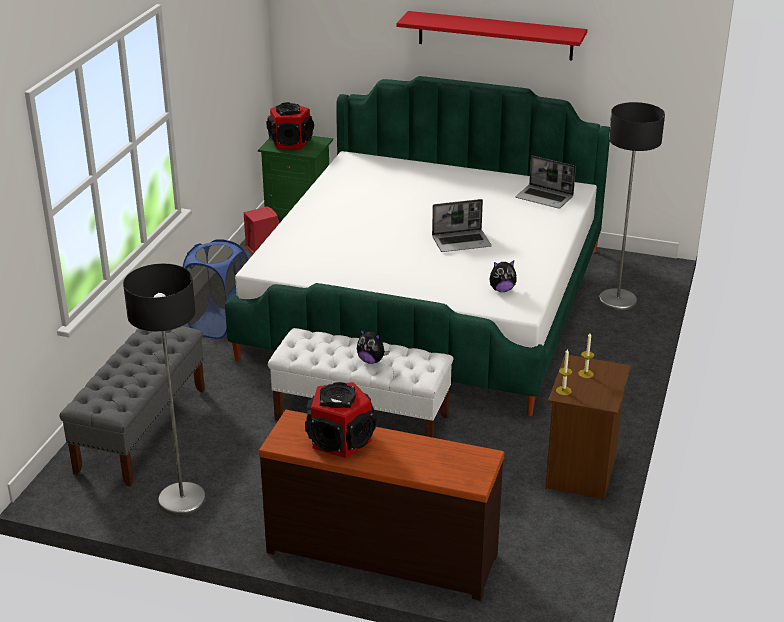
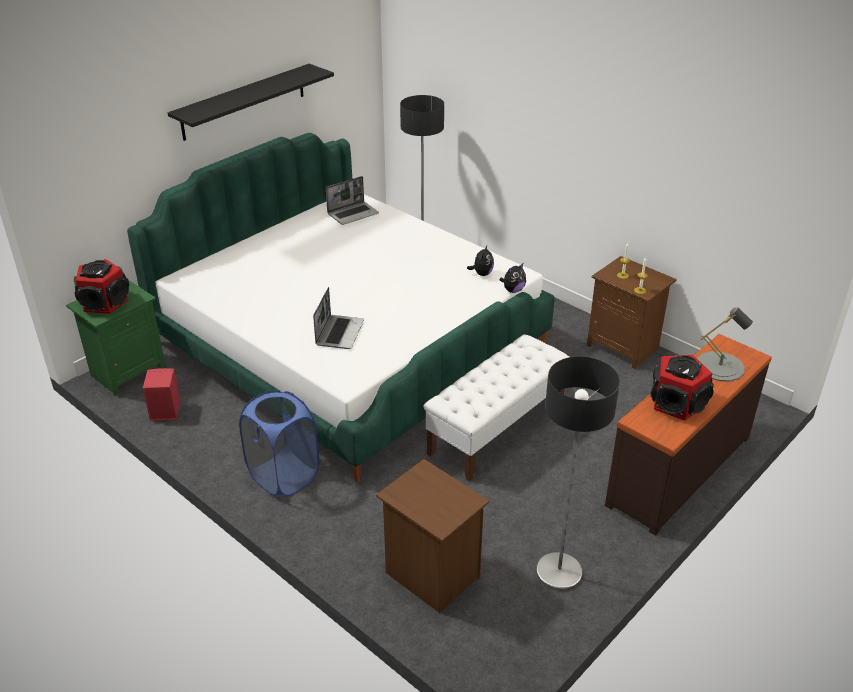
camera: 65 degrees left, 5 degrees up
grey bench [59,326,205,486] -> brown nightstand [376,459,489,613]
plush toy [357,329,389,364] -> plush toy moved to [500,263,526,293]
red shelf [396,11,587,61] -> black shelf [168,64,334,141]
laptop [432,199,492,252] -> laptop moved to [313,287,364,349]
none -> grey table lamp [697,307,753,382]

